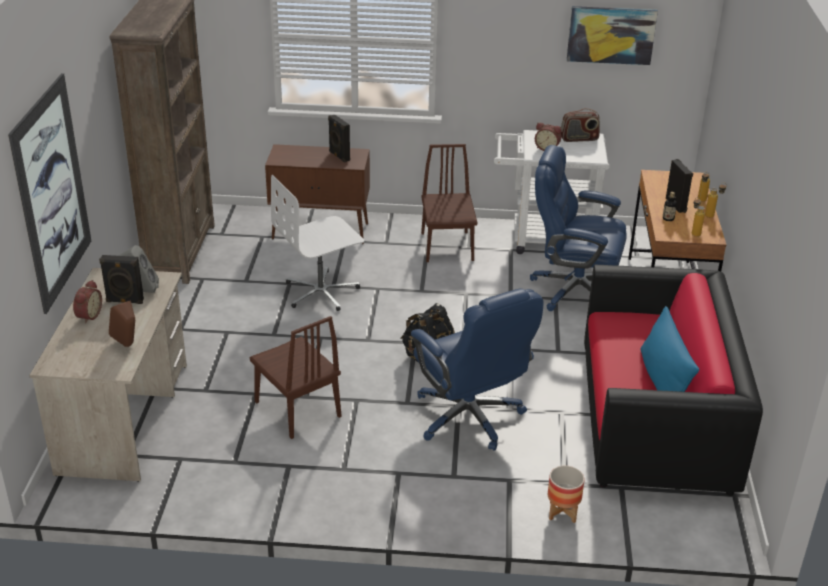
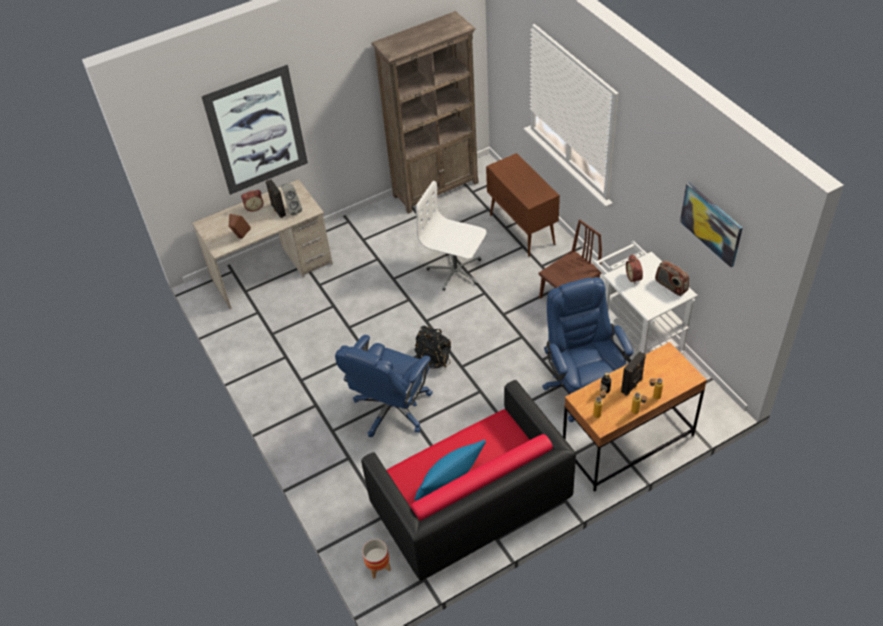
camera: 60 degrees right, 15 degrees up
brown chair [250,316,342,439] -> none
black speaker [328,115,350,163] -> none
planter [548,466,585,523] -> planter moved to [362,539,391,579]

